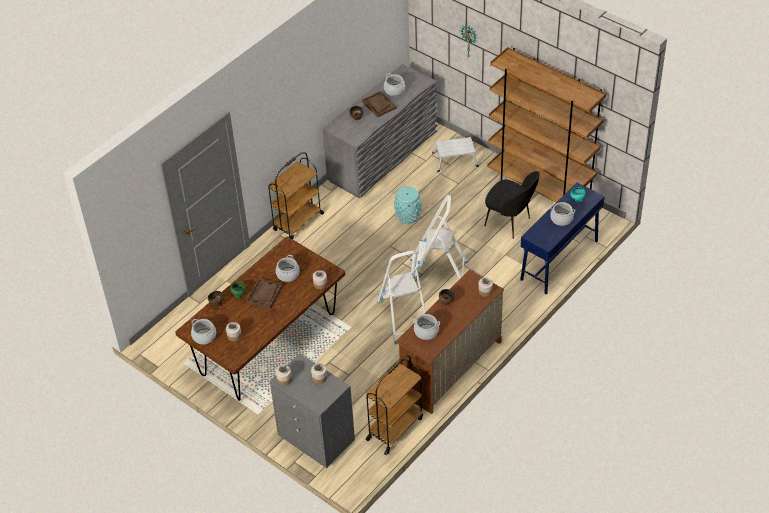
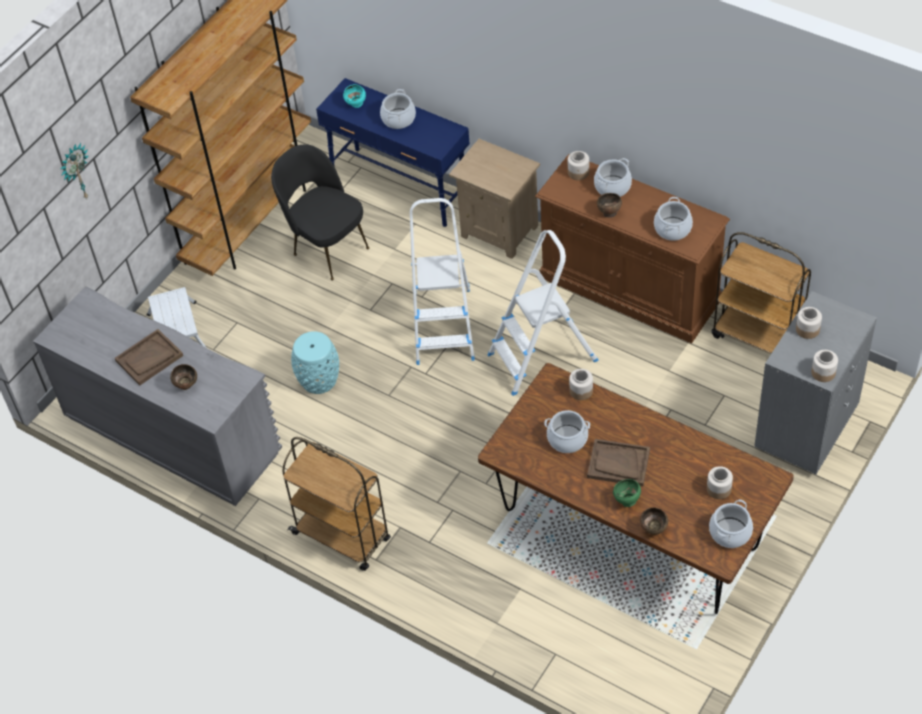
camera: 95 degrees left, 5 degrees up
cooking pot [384,74,405,96] -> cooking pot moved to [594,158,632,197]
black chair [484,171,539,239] -> black chair turned 75 degrees counterclockwise [271,144,369,280]
none -> beige nightstand [449,139,540,259]

